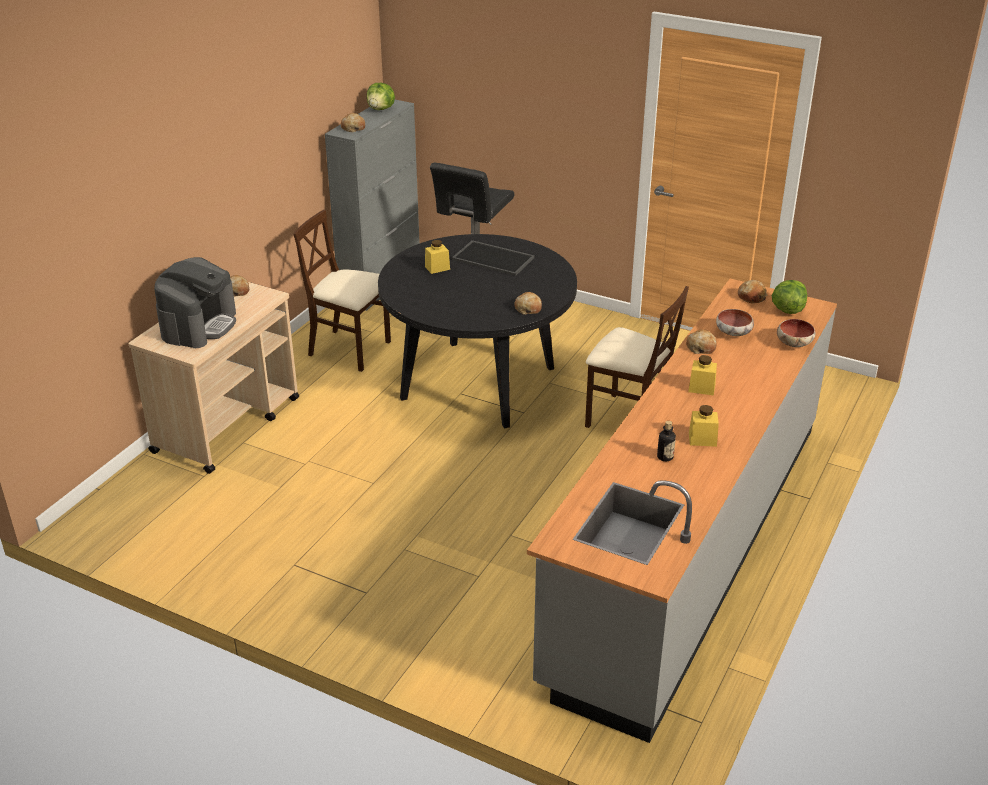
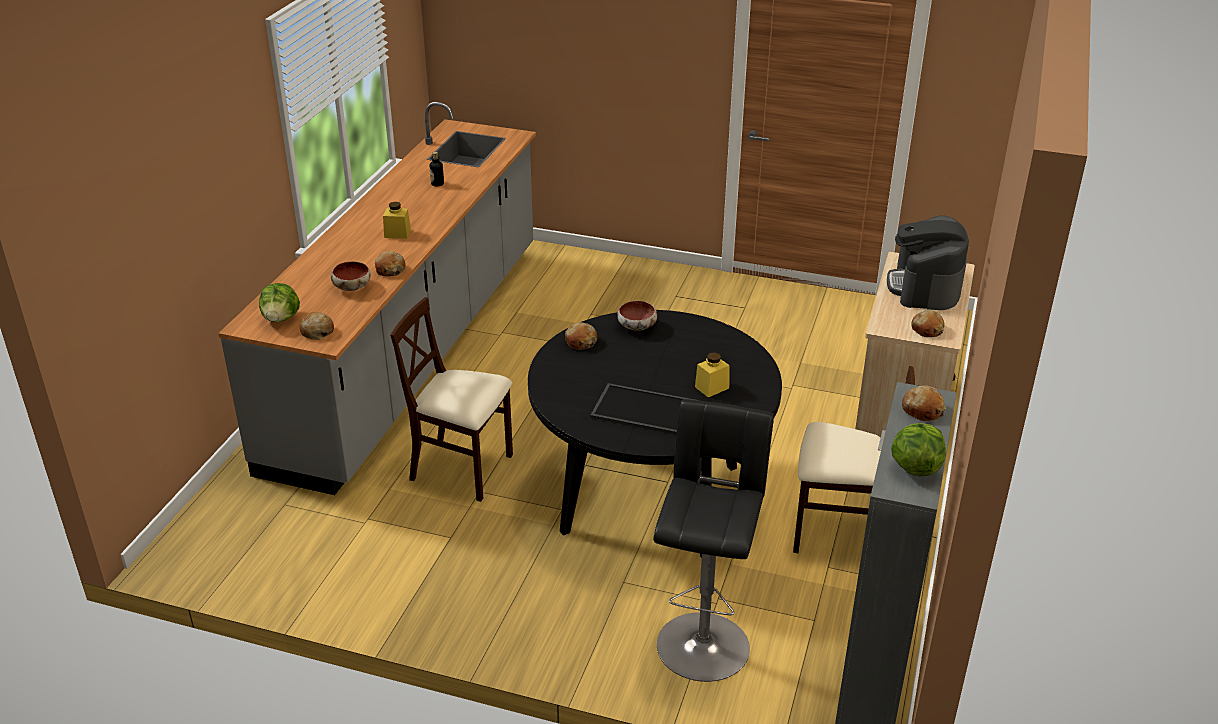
camera: 170 degrees right, 0 degrees up
yellow jar [689,405,719,447] -> none
bowl [777,319,815,347] -> bowl moved to [617,301,657,331]

